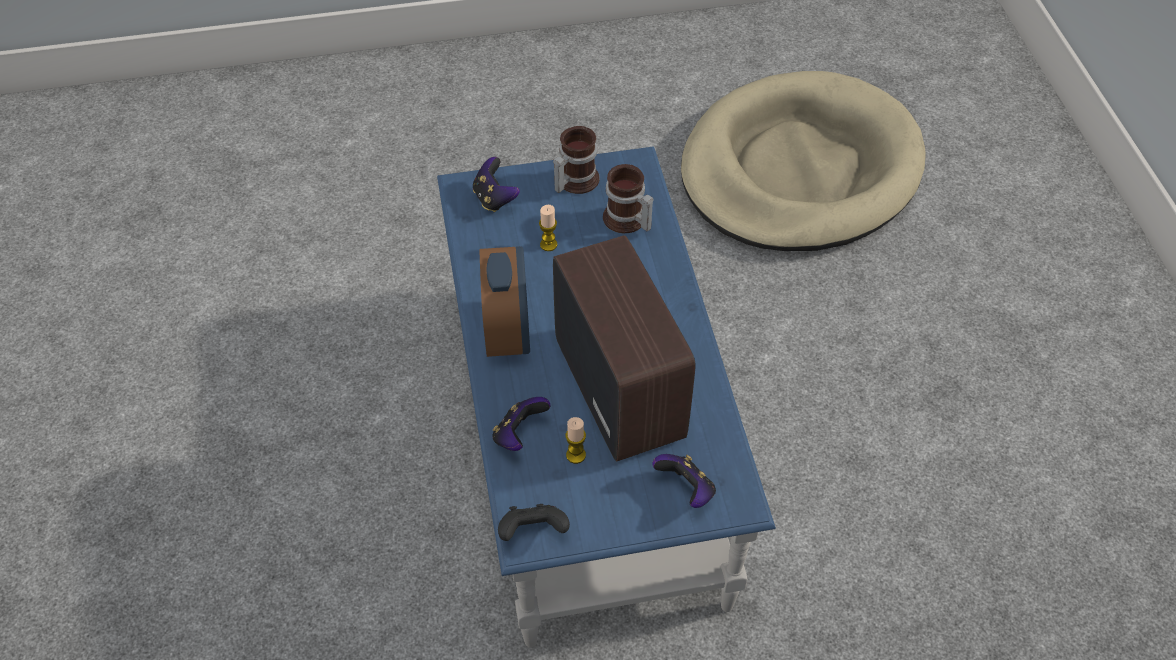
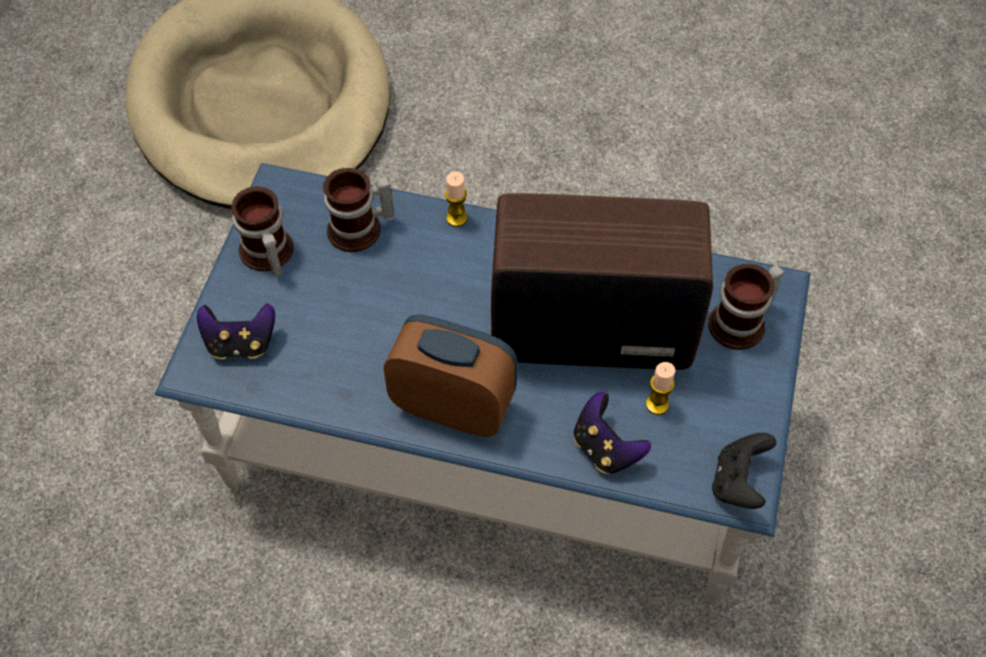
camera: 65 degrees left, 5 degrees up
candle [539,205,557,251] -> candle moved to [445,171,467,227]
game controller [652,454,716,508] -> mug [708,264,784,350]

